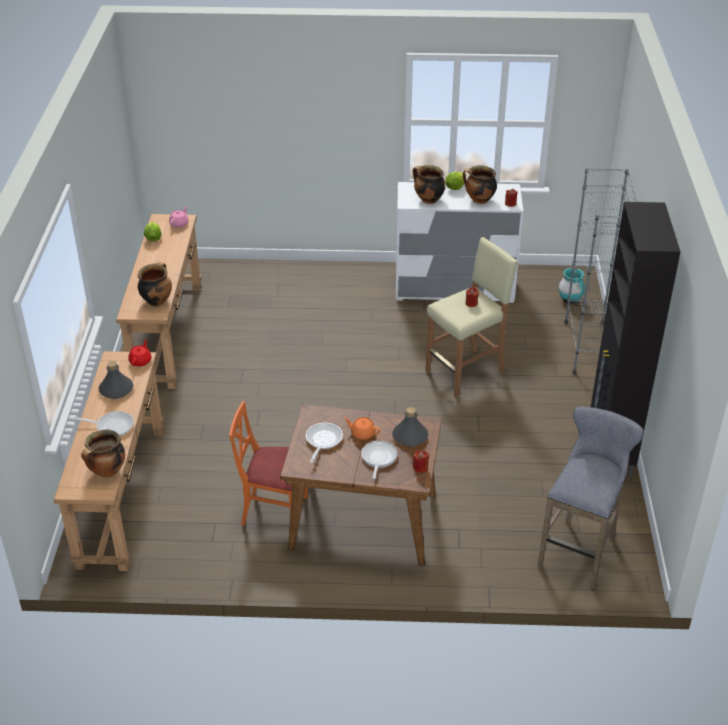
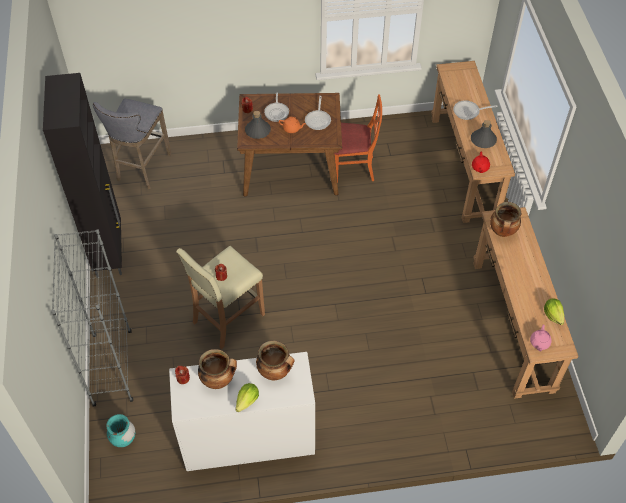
camera: 170 degrees right, 15 degrees up
cooking pot [81,430,125,478] -> none

